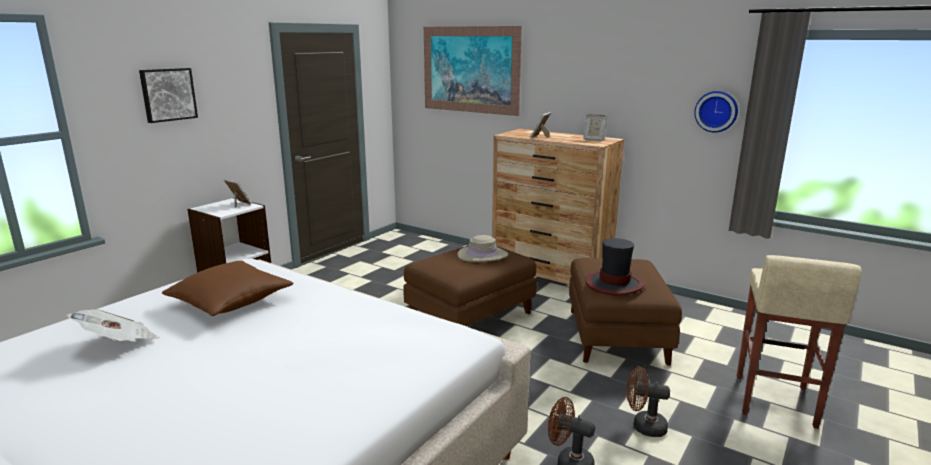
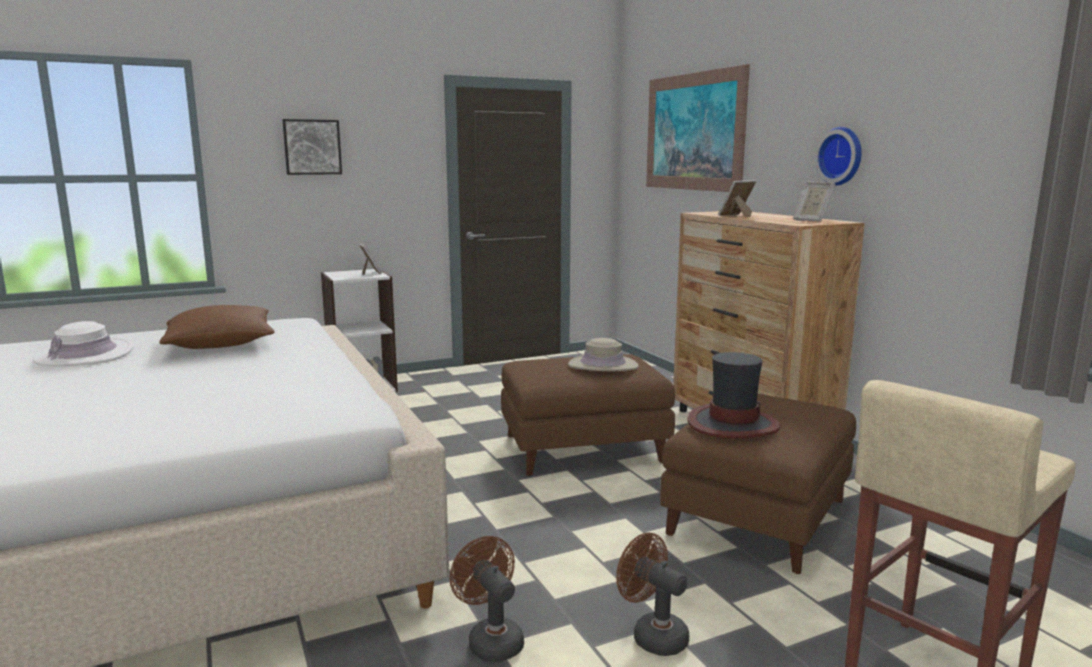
camera: 30 degrees right, 5 degrees down
newspaper [67,309,160,342] -> white hat [33,321,134,366]
wall clock [694,91,738,133] -> wall clock moved to [815,127,861,186]

